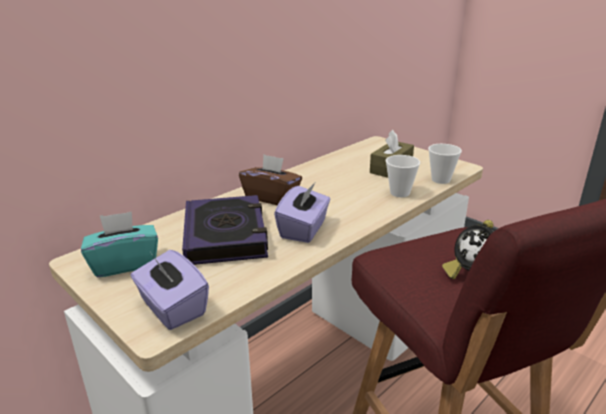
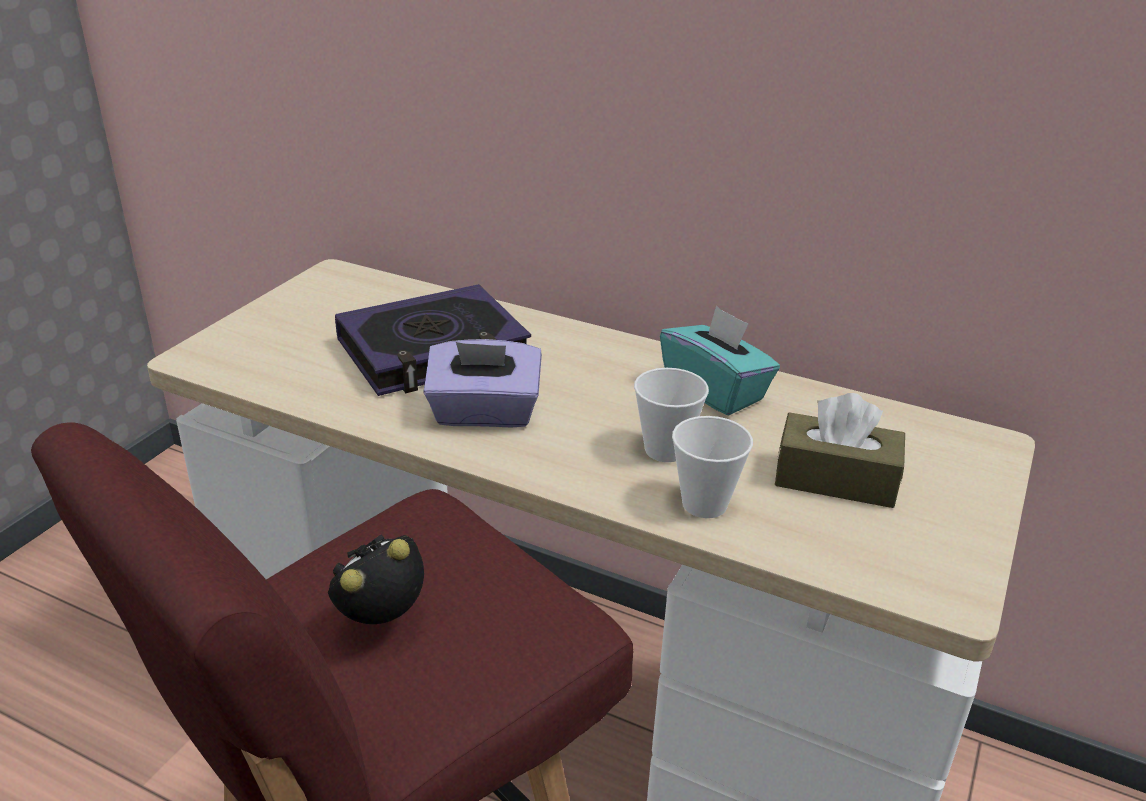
camera: 70 degrees right, 5 degrees up
turquoise tissue box [81,211,158,277] -> turquoise tissue box moved to [660,305,780,416]
purple tissue box [131,250,209,330] -> none
brown tissue box [239,154,302,205] -> none
cup [428,144,462,184] -> cup moved to [634,368,709,462]

